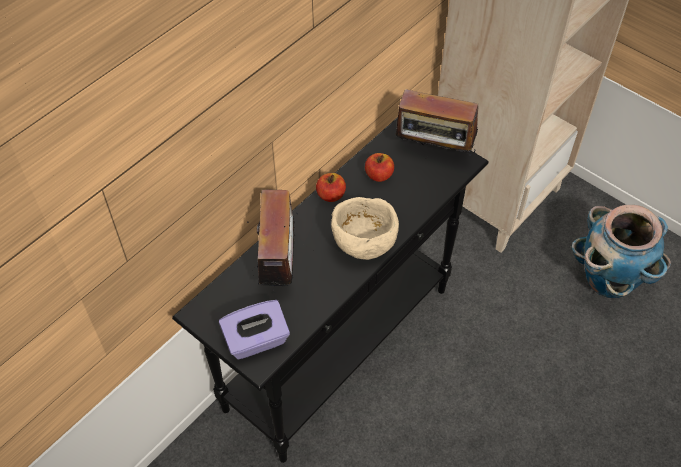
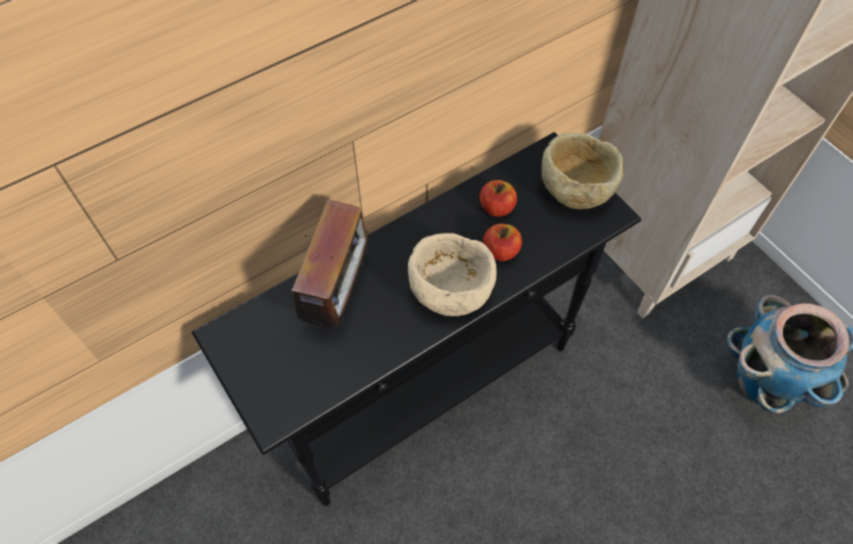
camera: 15 degrees right, 5 degrees up
purple tissue box [219,300,290,359] -> none
apple [316,173,346,202] -> apple moved to [483,224,522,261]
radio [395,89,478,155] -> beige bowl [542,133,624,209]

